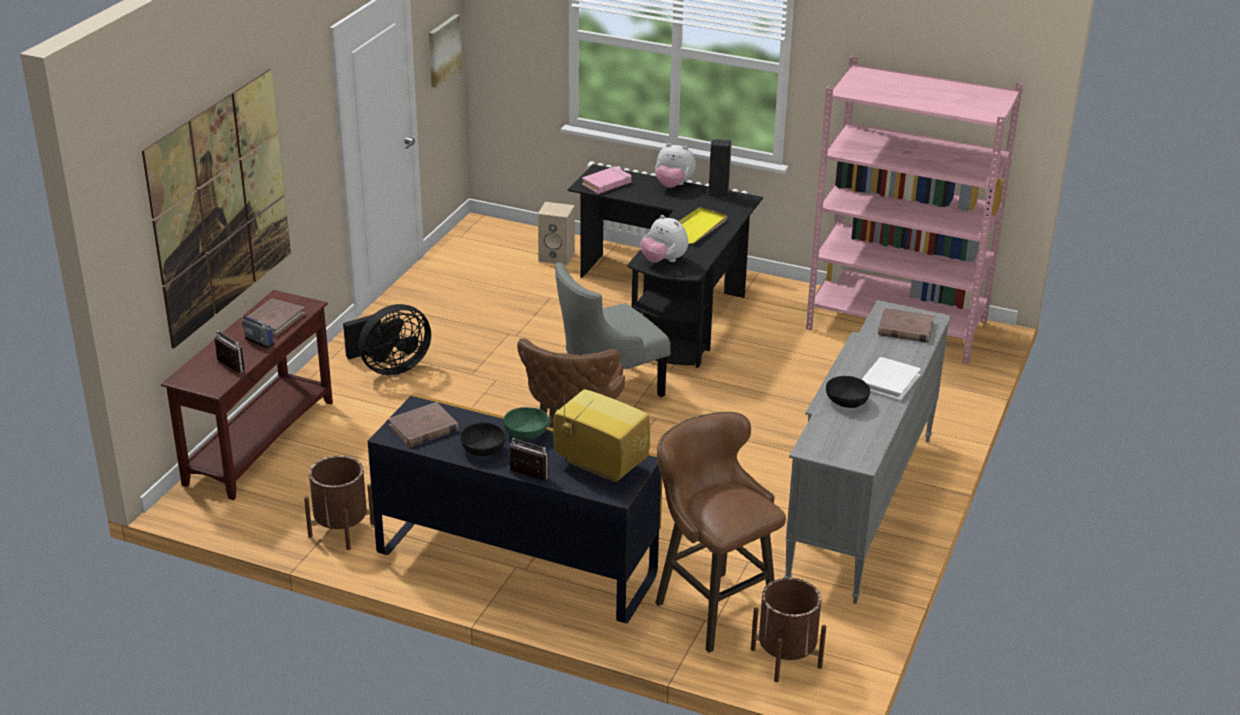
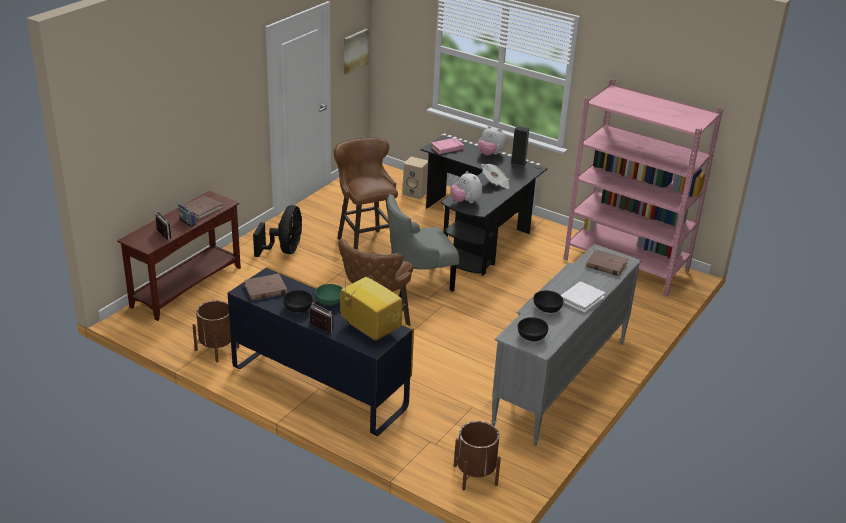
camera: 10 degrees right, 0 degrees up
picture [142,69,291,349] -> none
black fan [343,304,431,376] -> black fan turned 60 degrees counterclockwise [253,205,302,257]
brown stool [655,412,786,653] -> brown stool moved to [334,137,398,250]
yellow tray [679,207,727,244] -> newspaper [481,164,509,189]
none -> black bowl [518,317,548,341]

